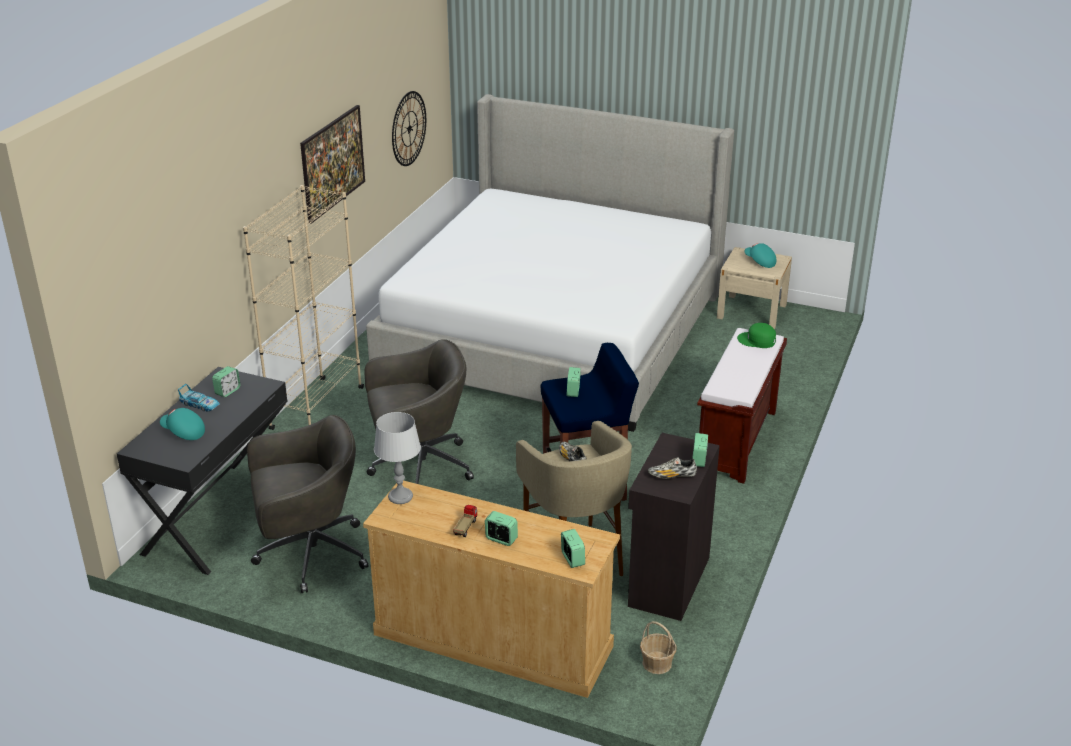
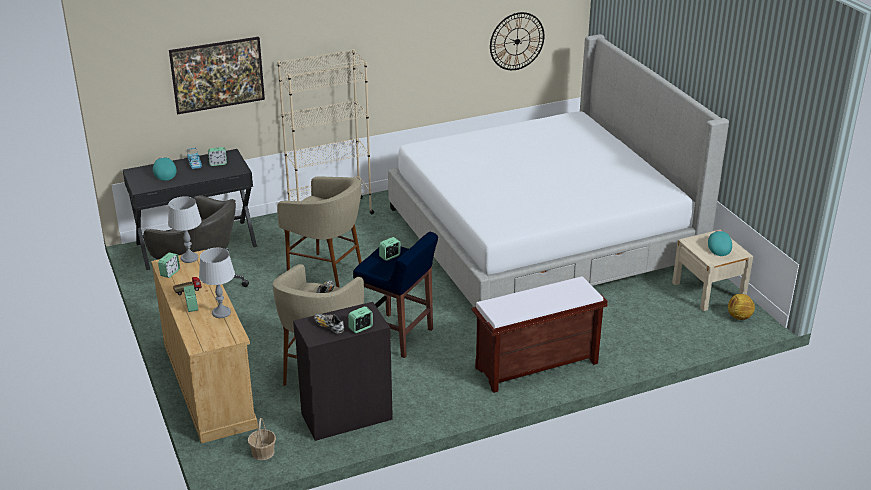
camera: 45 degrees right, 0 degrees up
picture [300,105,365,224] -> picture moved to [169,37,265,114]
grey office chair [365,339,474,484] -> beige stool [277,176,362,288]
alarm clock [561,529,585,568] -> alarm clock moved to [158,252,180,278]
green cap [737,323,776,348] -> none
none -> grey table lamp [199,248,235,318]
none -> football [728,294,755,320]

